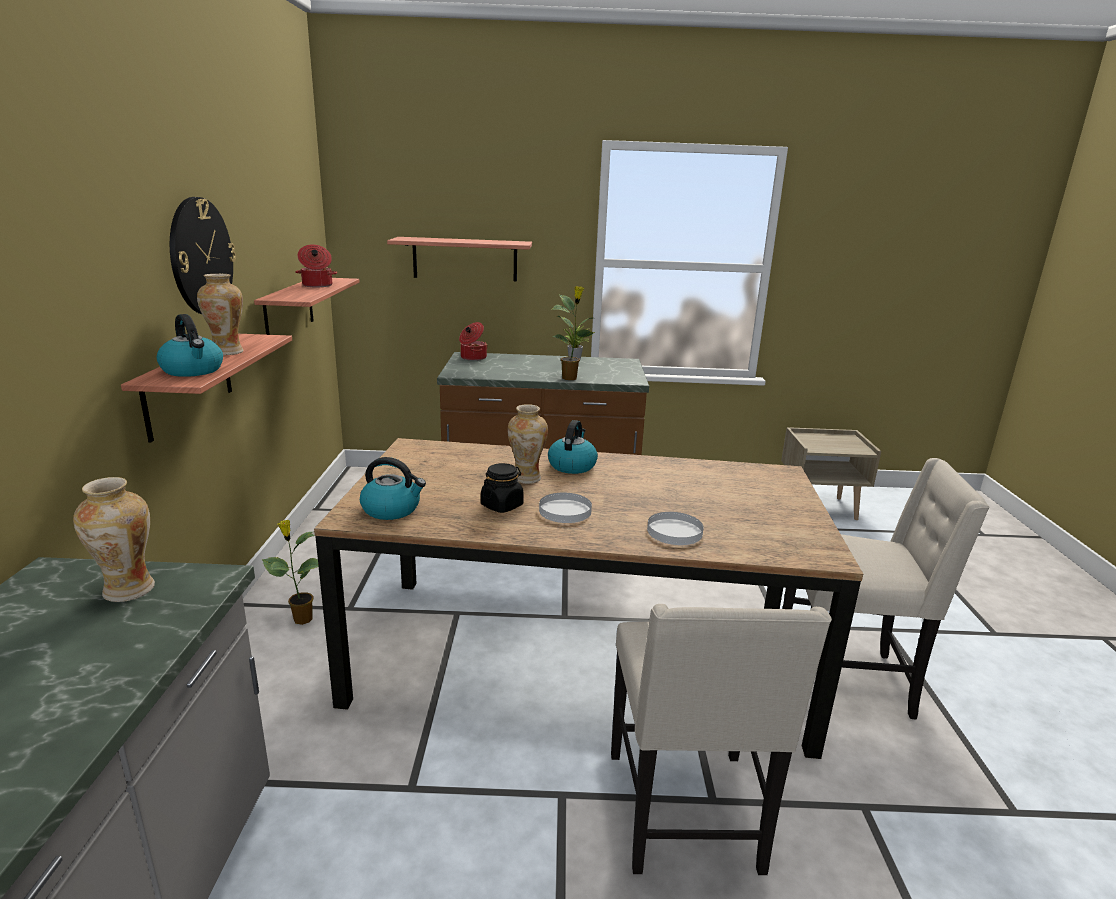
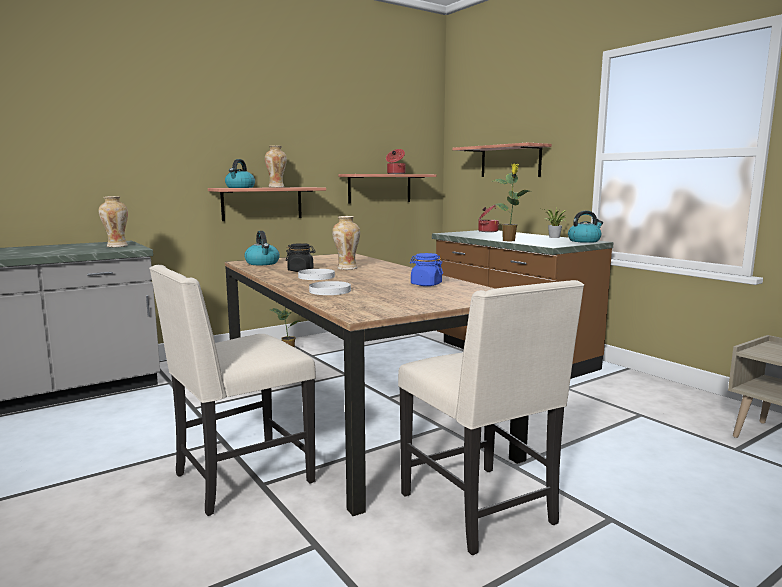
camera: 55 degrees right, 10 degrees down
wall clock [170,197,236,314] -> none
kettle [548,420,598,474] -> kettle moved to [568,211,603,243]
none -> blue jar [410,253,443,286]

